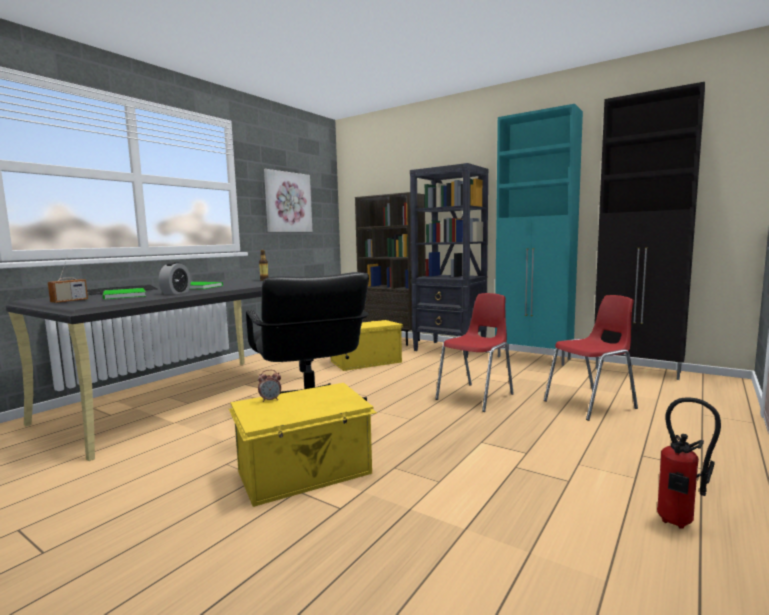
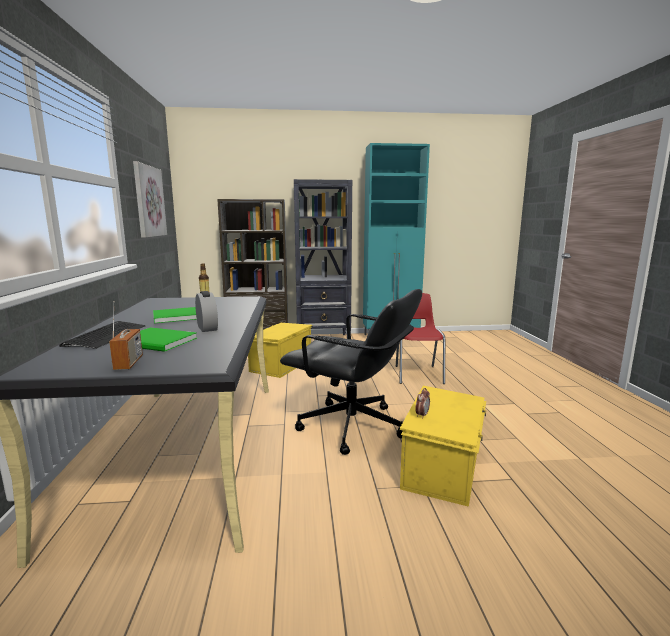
camera: 40 degrees left, 5 degrees up
red chair [544,295,638,421] -> none
black cabinet [594,82,705,380] -> none
fire extinguisher [657,397,721,529] -> none

